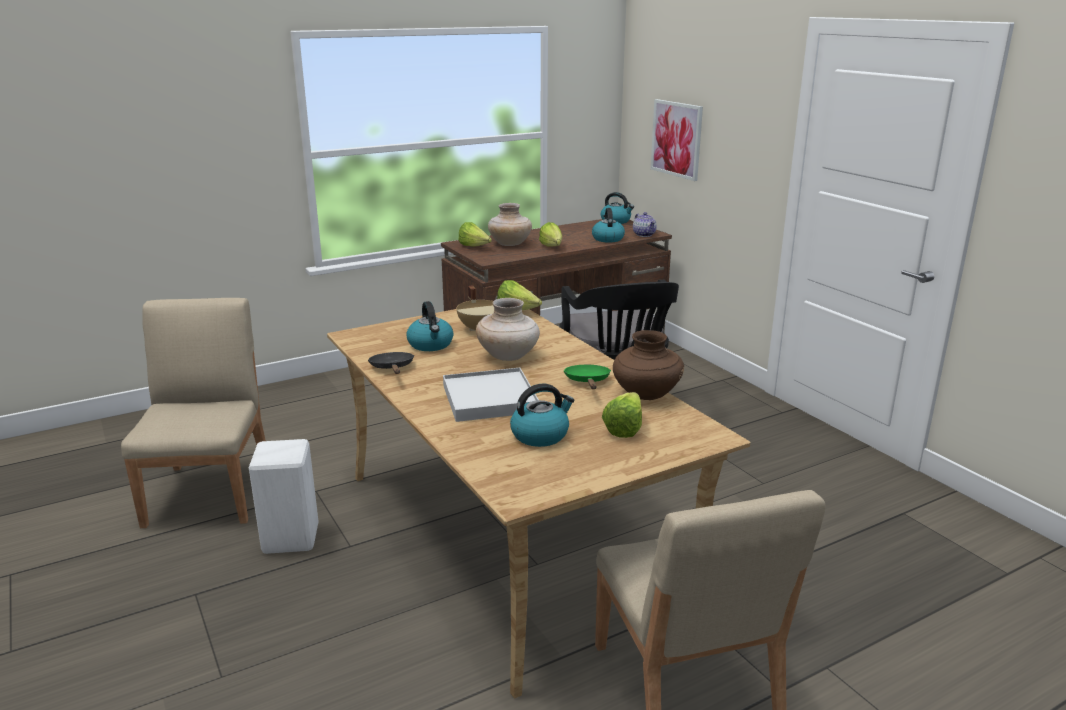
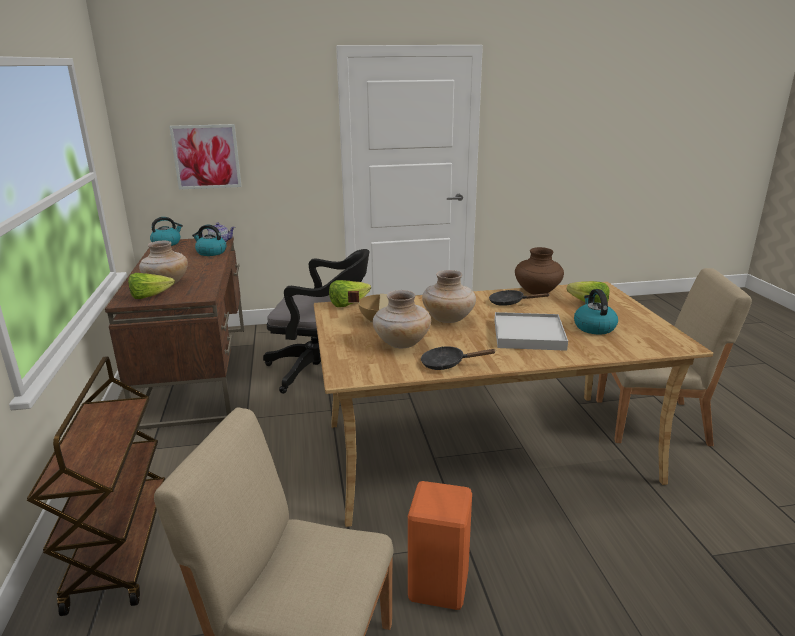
camera: 70 degrees left, 0 degrees up
white stool [249,439,319,554] -> orange stool [408,481,472,610]
kettle [406,301,453,351] -> beige vase [373,290,431,348]
lettuce [539,222,562,246] -> none
green frying pan [564,365,611,389] -> black frying pan [489,290,549,306]
none -> brown cart [27,356,166,616]

